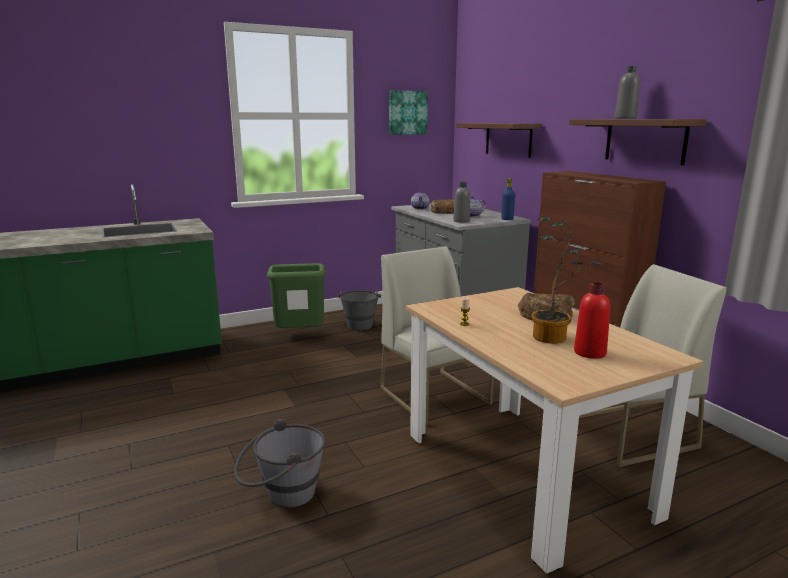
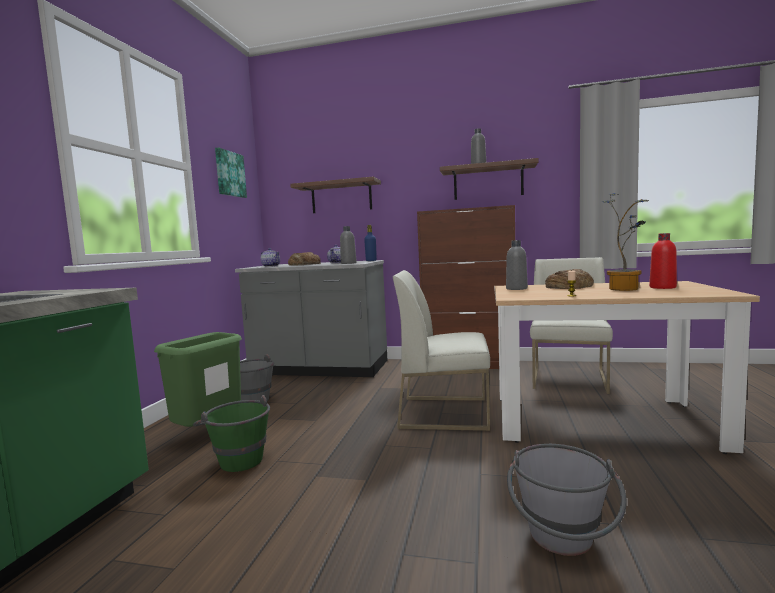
camera: 50 degrees left, 10 degrees down
none -> green bucket [193,395,270,472]
none -> grey bottle [506,240,528,290]

